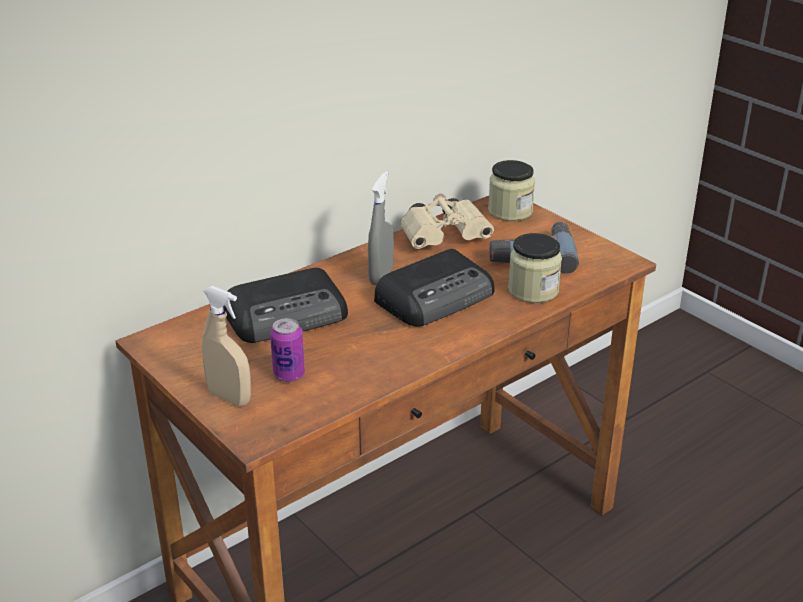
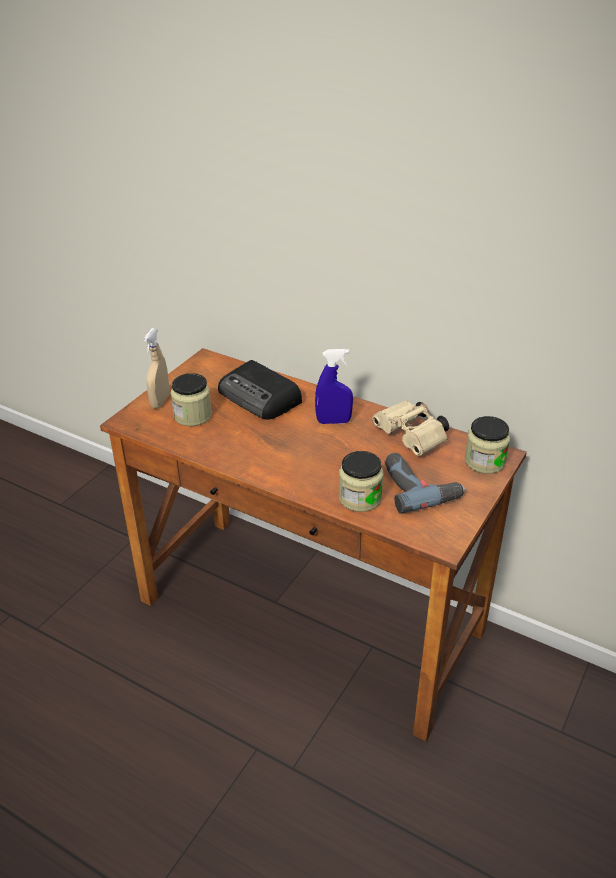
camera: 70 degrees right, 5 degrees up
can [270,318,305,382] -> jar [171,373,212,426]
grey spray bottle [368,172,394,285] -> blue spray bottle [315,349,353,424]
radio [374,249,495,326] -> none

